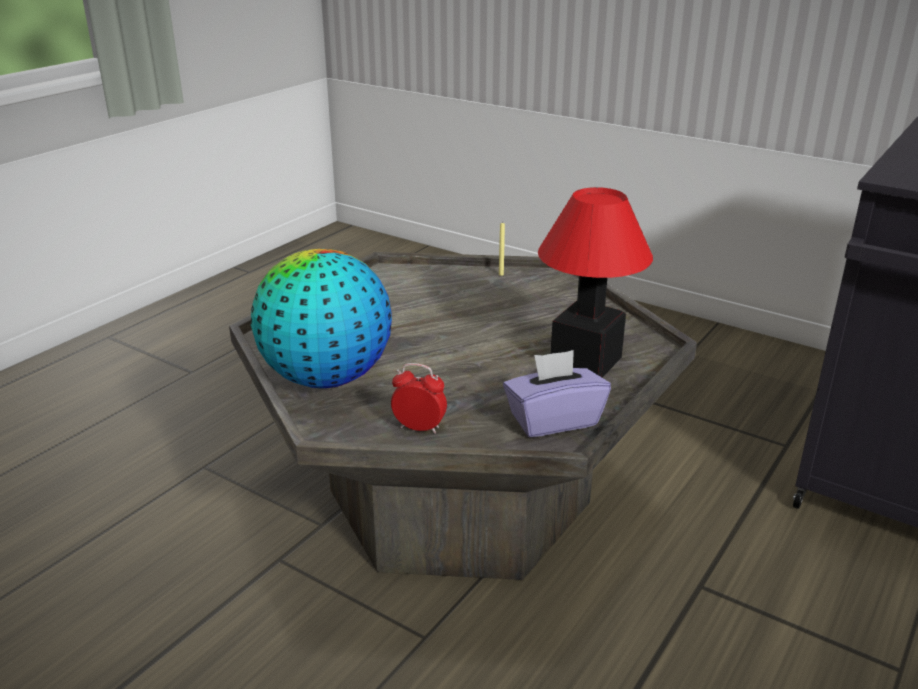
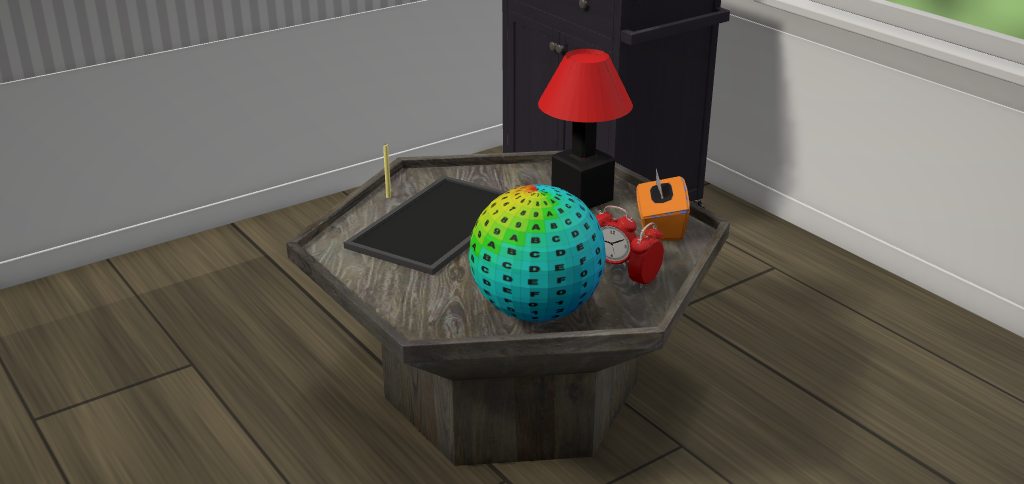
camera: 70 degrees left, 0 degrees up
purple tissue box [503,350,611,437] -> orange tissue box [636,169,690,241]
none -> tray [343,176,506,275]
none -> alarm clock [596,205,637,267]

